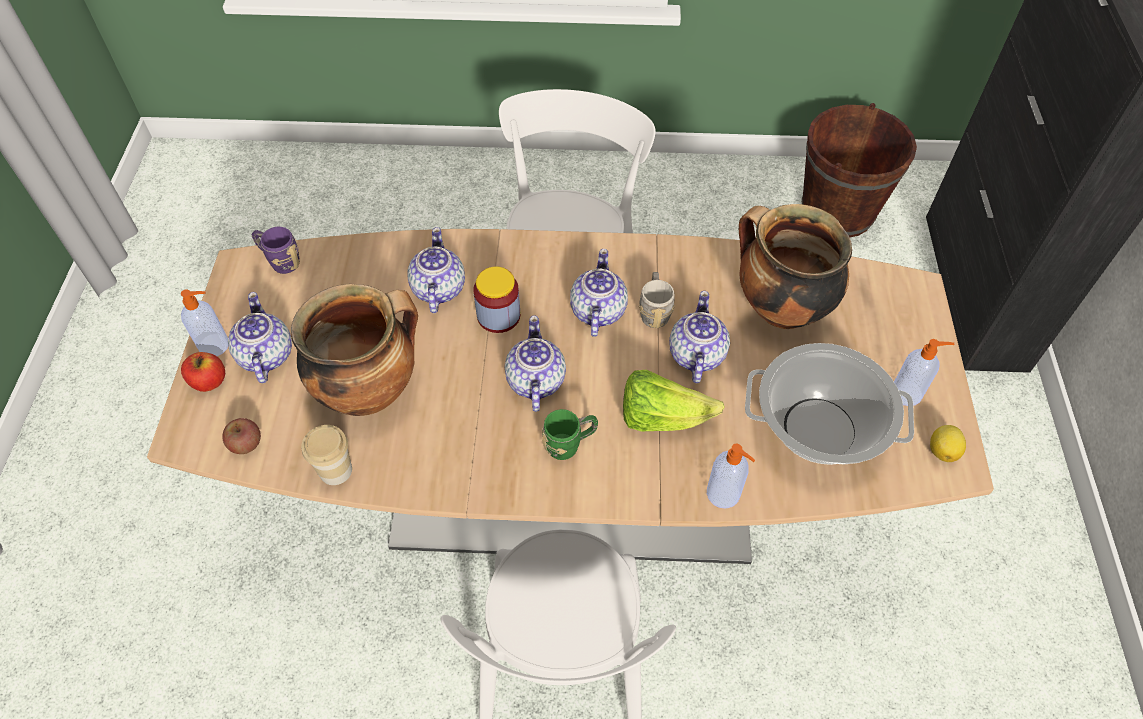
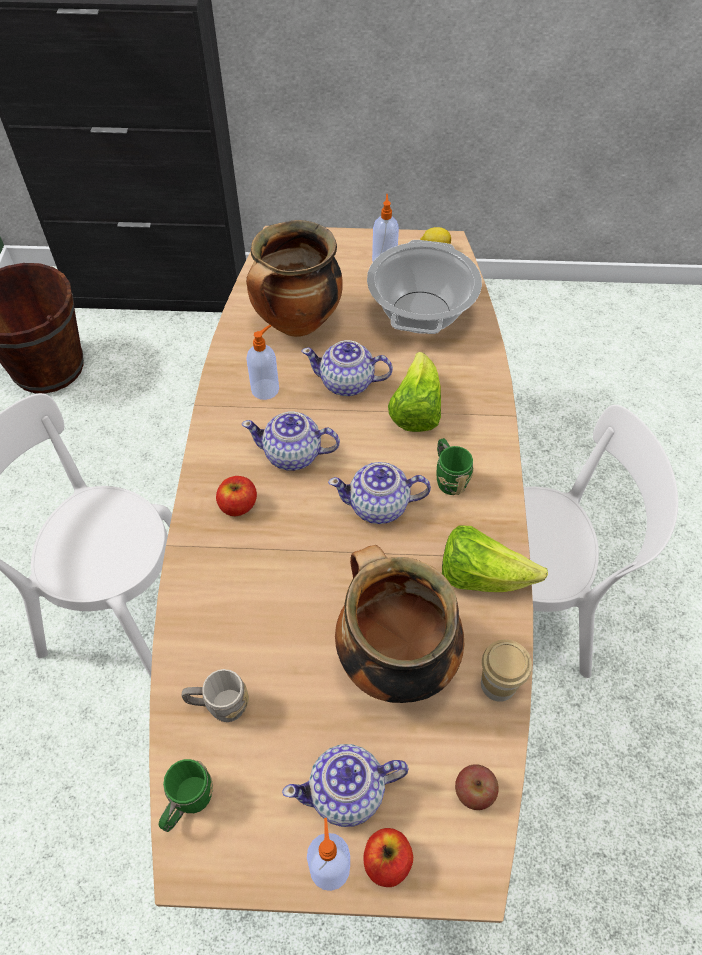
camera: 90 degrees left, 0 degrees up
purple mug [252,227,300,274] -> green mug [158,759,213,832]
teapot [407,227,465,313] -> none
jar [473,266,520,333] -> none
grey mug [639,272,675,328] -> grey mug moved to [182,669,249,722]
soap dispenser [707,443,755,509] -> soap dispenser moved to [246,325,279,400]
none -> apple [216,476,257,516]
none -> lettuce [442,525,548,592]

